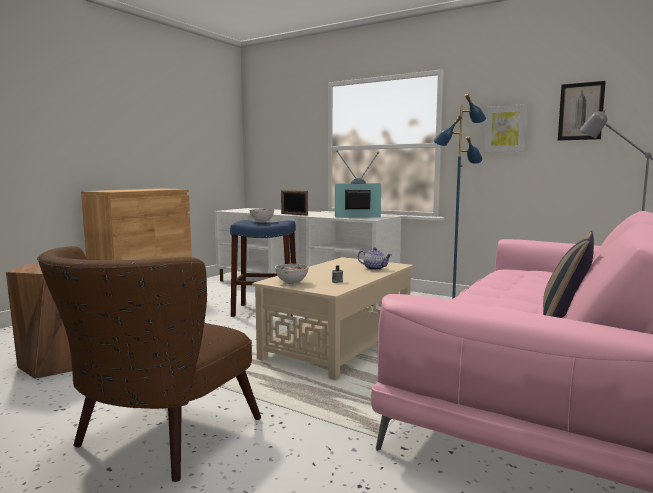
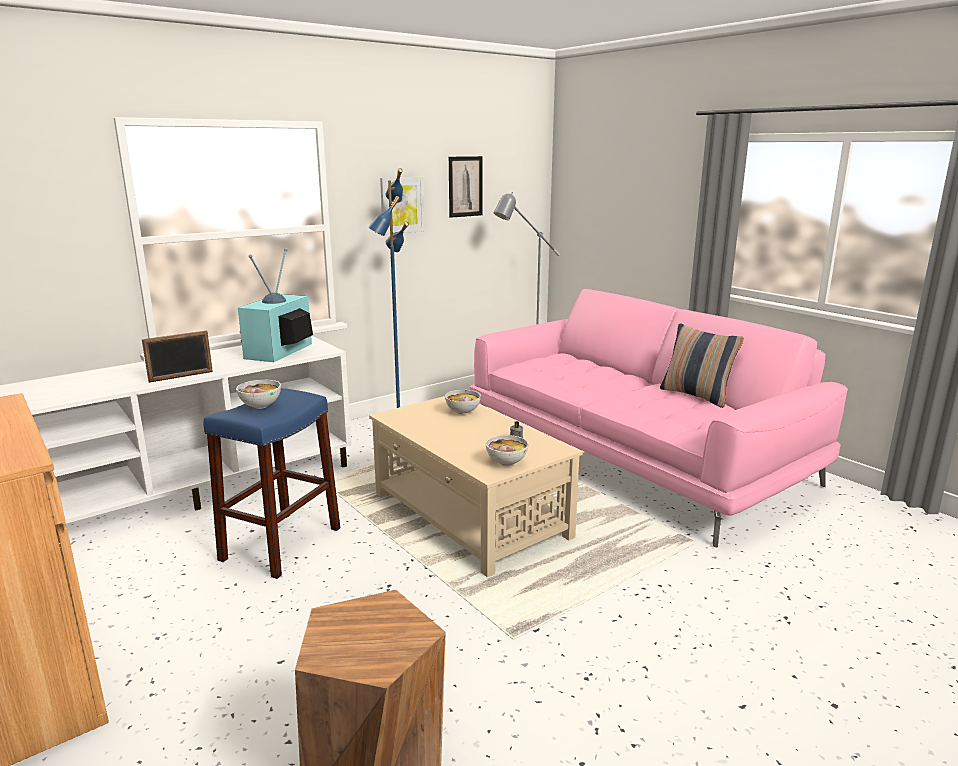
camera: 70 degrees left, 10 degrees up
brown armchair [37,246,261,482] -> none
teapot [358,247,392,270] -> bowl [445,390,481,414]

